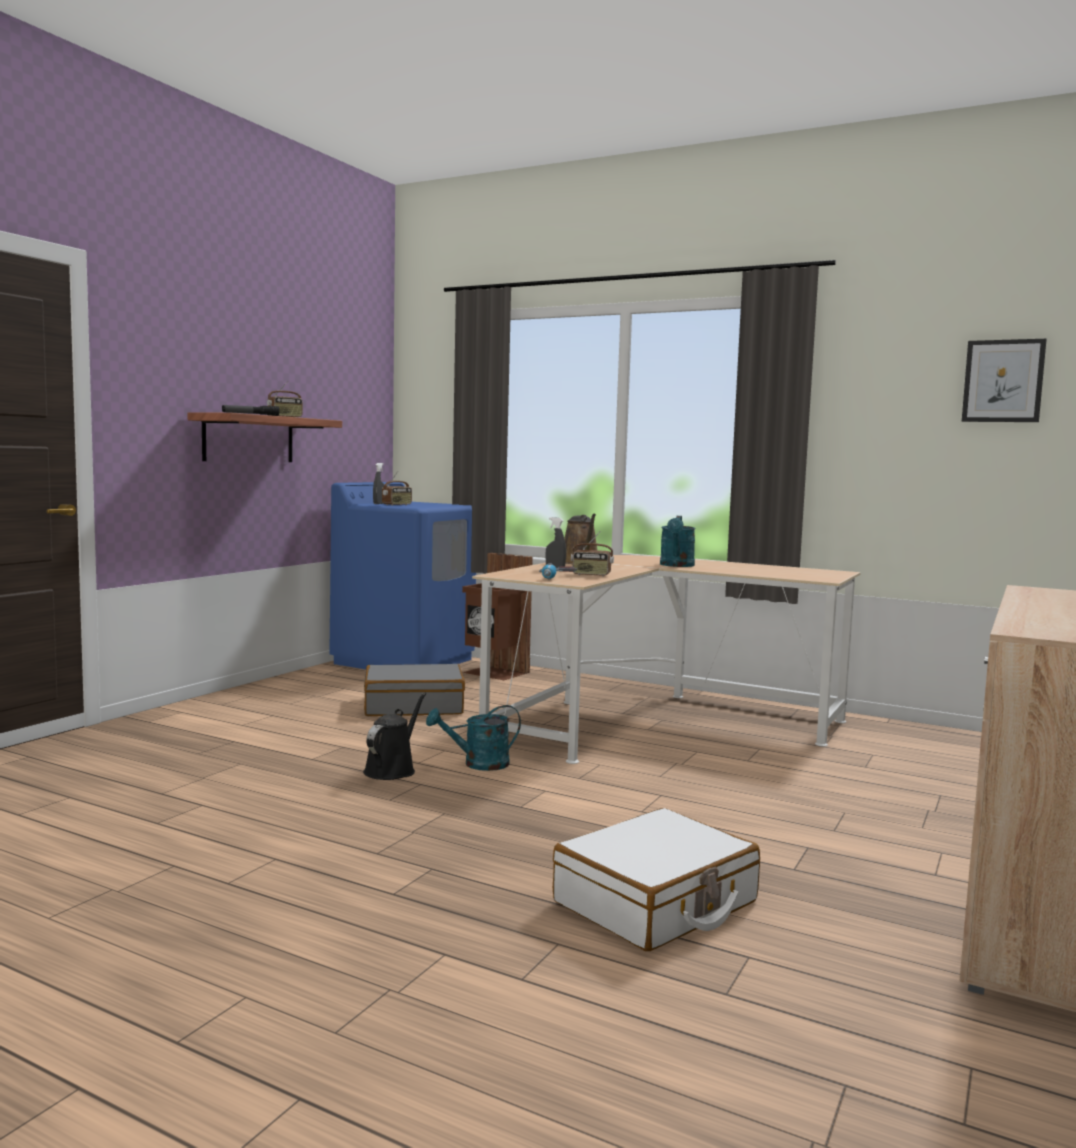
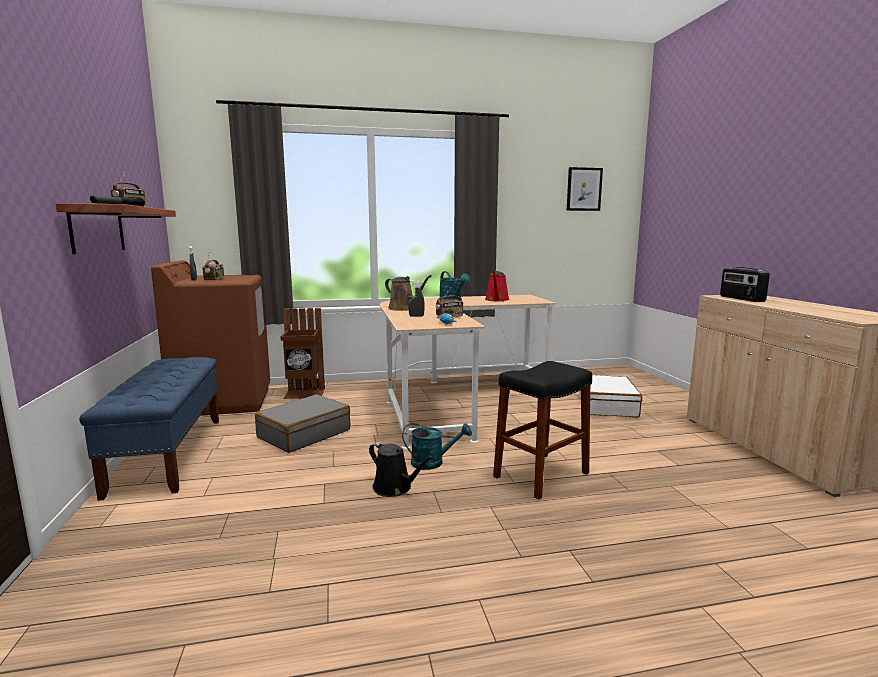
camera: 40 degrees left, 5 degrees up
blue washing machine [329,482,476,669] -> brown washing machine [151,260,270,416]
black watering can [363,692,426,780] -> black watering can turned 150 degrees clockwise [369,442,433,497]
turquoise watering can [426,705,521,771] -> turquoise watering can turned 120 degrees counterclockwise [402,423,472,470]
white suitcase [553,808,760,951] -> white suitcase moved to [579,375,642,417]
none -> blue bench [79,357,219,501]
none -> red watering can [485,271,510,301]
none -> black stool [493,361,592,500]
none -> radio [720,267,770,302]

